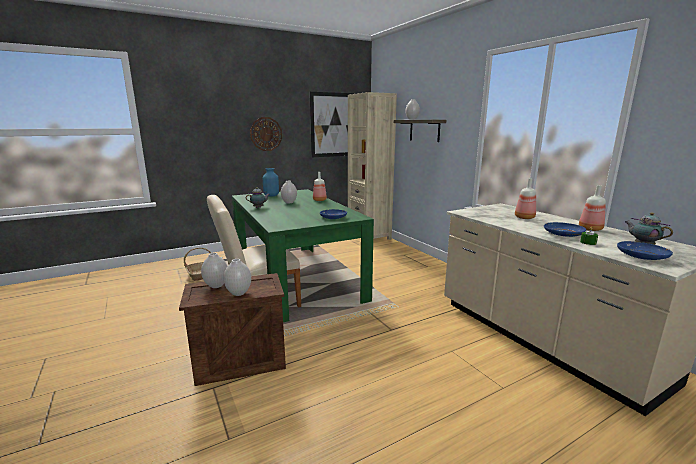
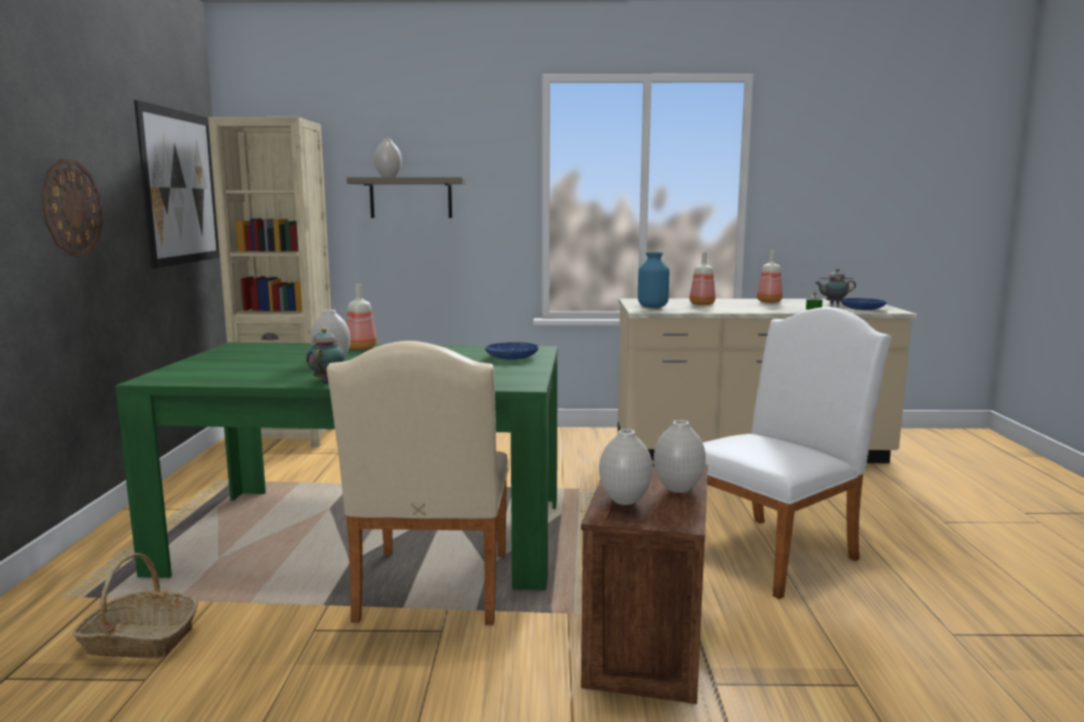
camera: 60 degrees left, 5 degrees down
blue vase [263,168,279,197] -> blue vase moved to [638,252,669,308]
blue plate [544,222,586,237] -> none
none -> white chair [703,307,892,599]

